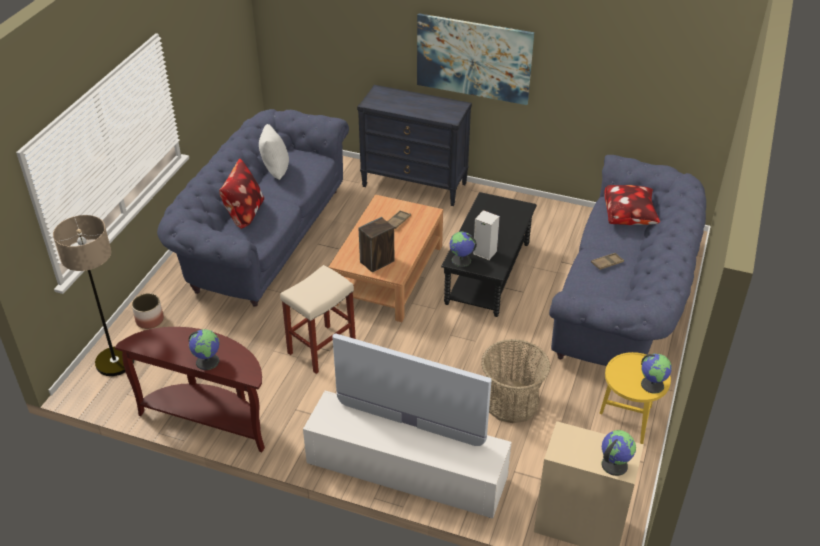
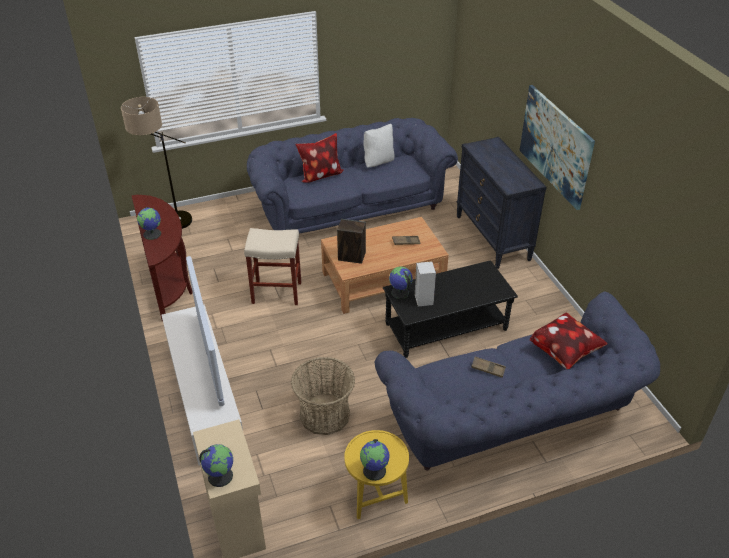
camera: 50 degrees right, 0 degrees up
planter [132,293,164,329] -> none

